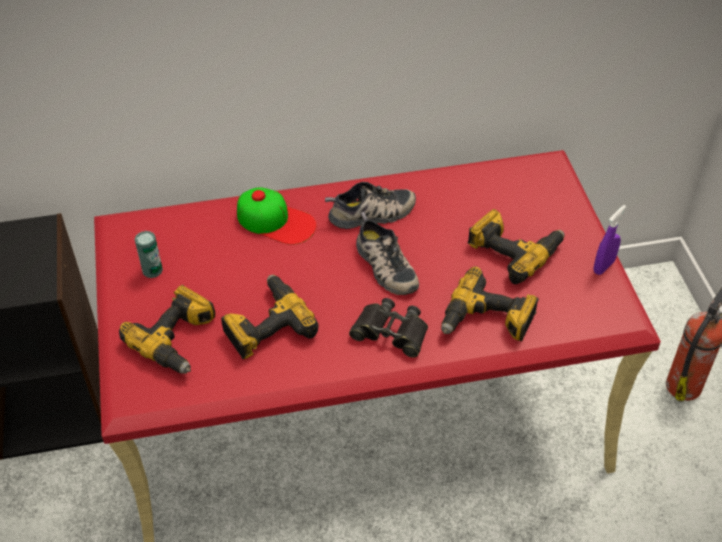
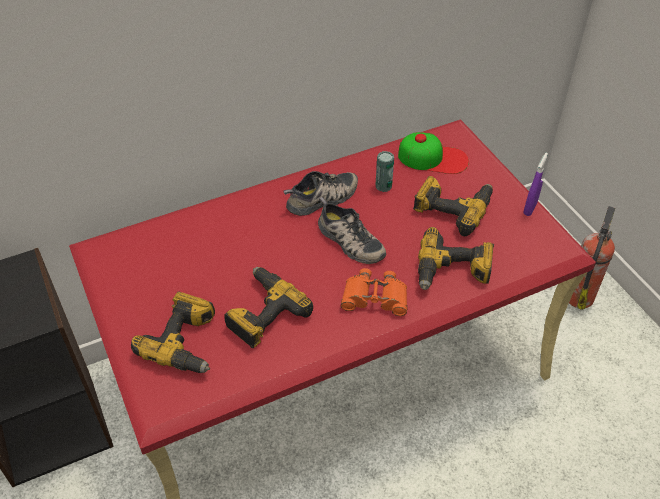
camera: 15 degrees left, 0 degrees up
can [134,231,163,278] -> can moved to [376,151,394,192]
cap [237,187,316,245] -> cap moved to [398,132,469,174]
black binoculars [349,298,428,358] -> orange binoculars [341,268,408,316]

